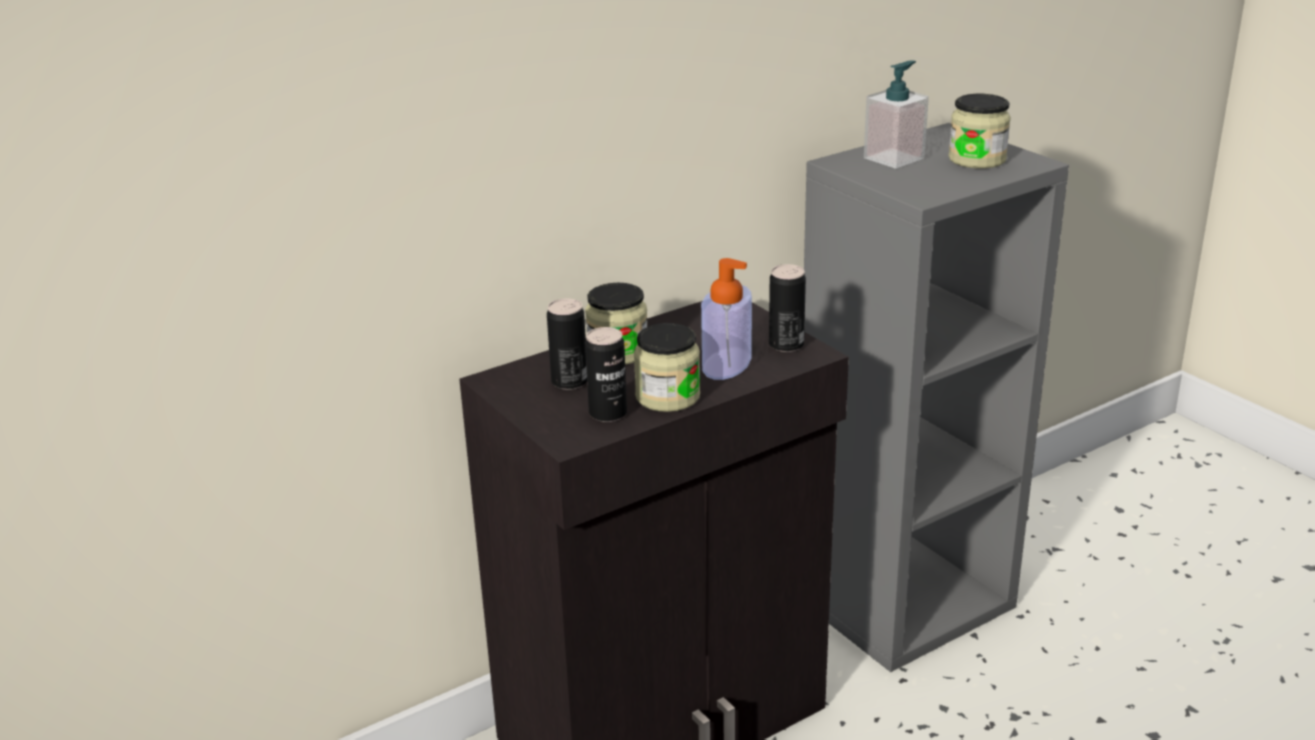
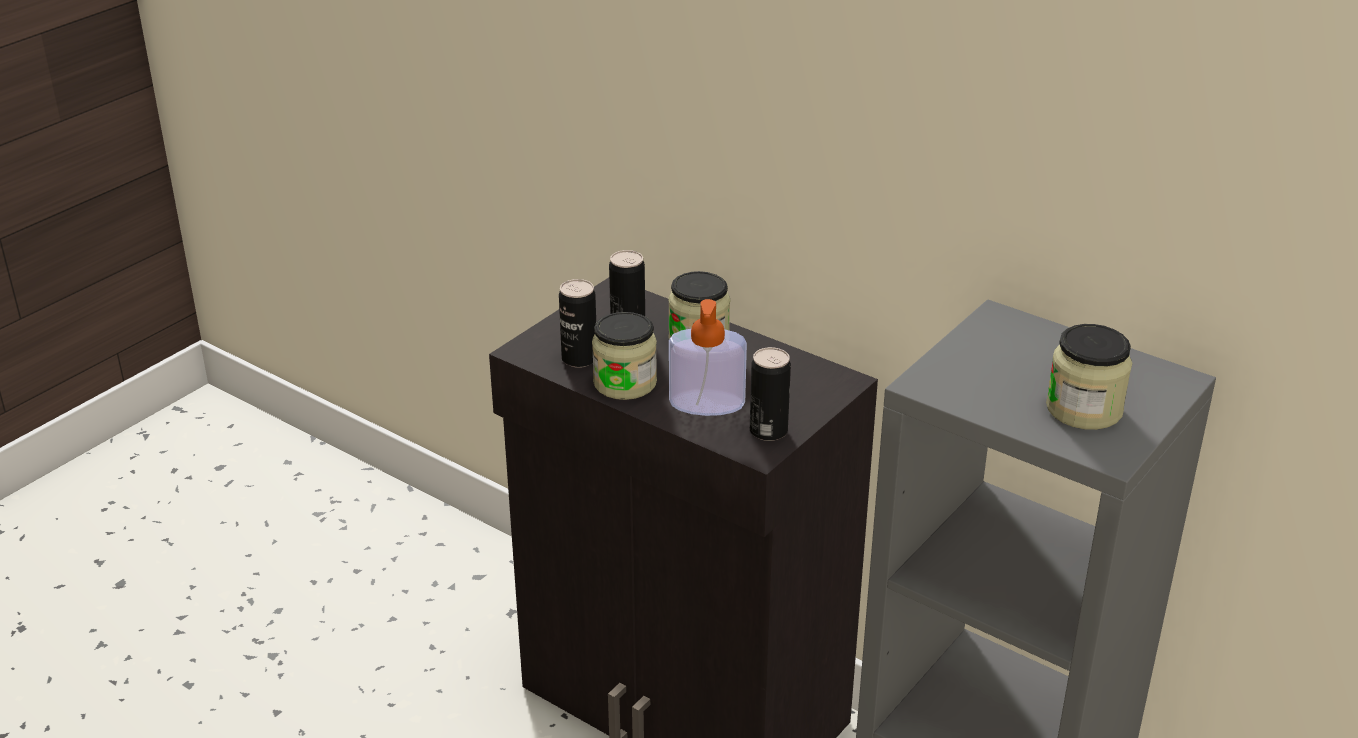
camera: 70 degrees right, 5 degrees up
soap dispenser [864,60,929,169] -> none

